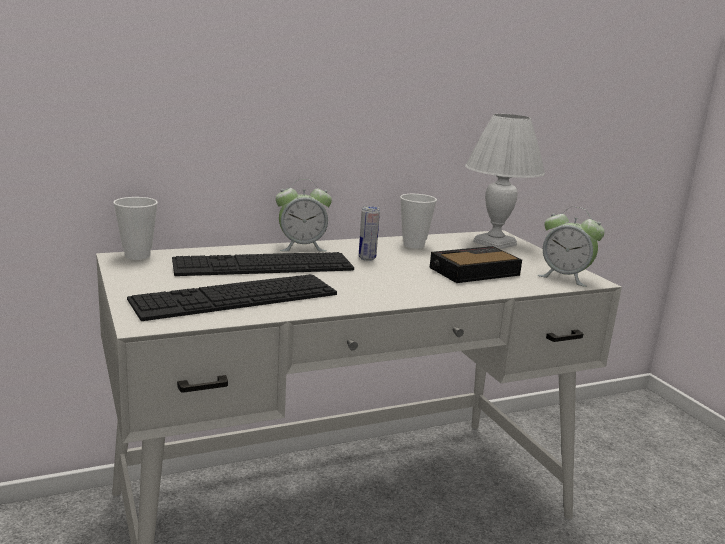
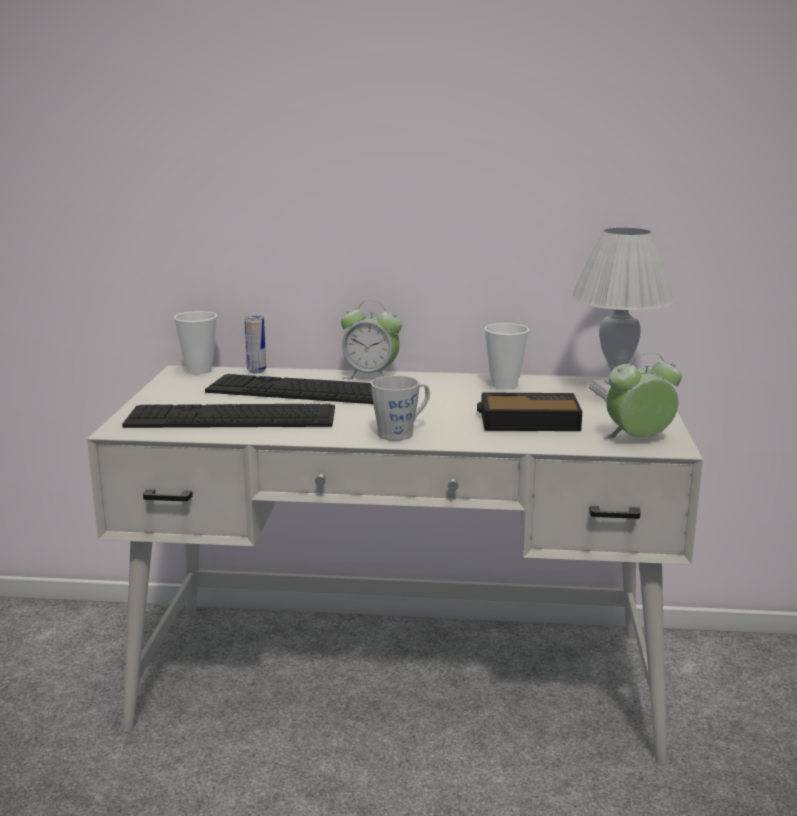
camera: 30 degrees right, 0 degrees up
can [359,206,380,261] -> can moved to [244,315,266,373]
alarm clock [538,207,605,287] -> alarm clock turned 105 degrees clockwise [603,352,682,438]
none -> grey mug [371,376,430,441]

